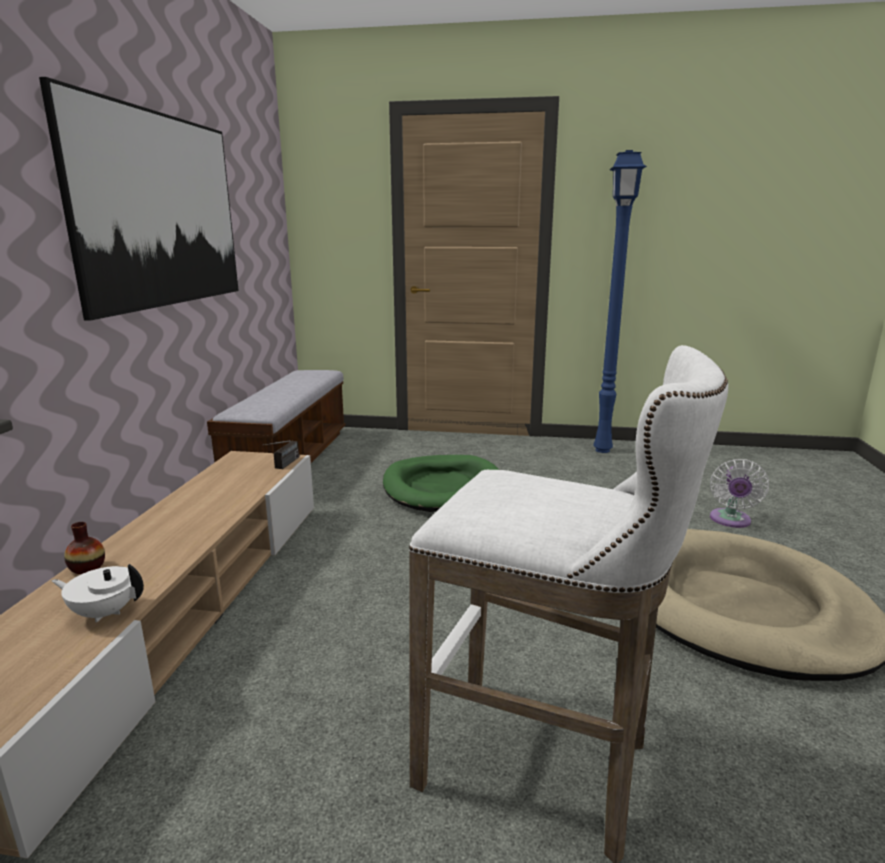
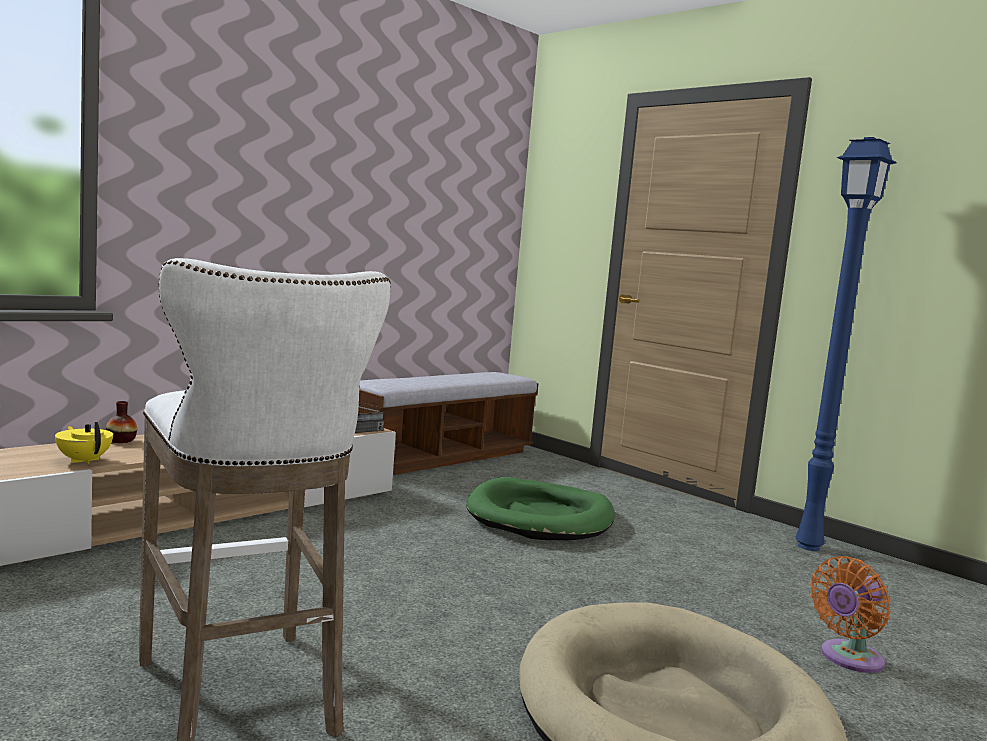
camera: 35 degrees right, 10 degrees down
picture [39,77,239,321] -> none
white teapot [52,564,144,622] -> yellow teapot [55,422,113,464]
white fan [710,459,769,528] -> orange fan [810,556,891,673]

